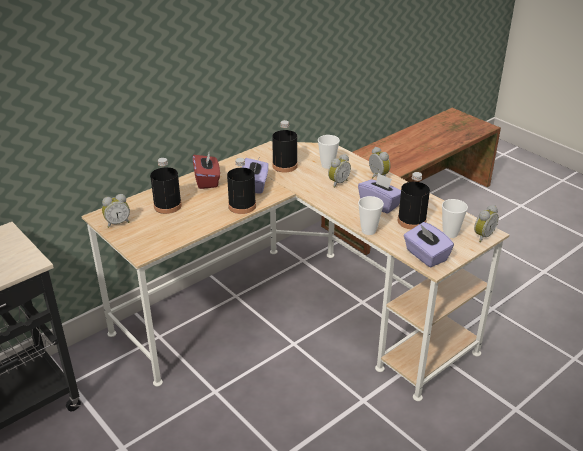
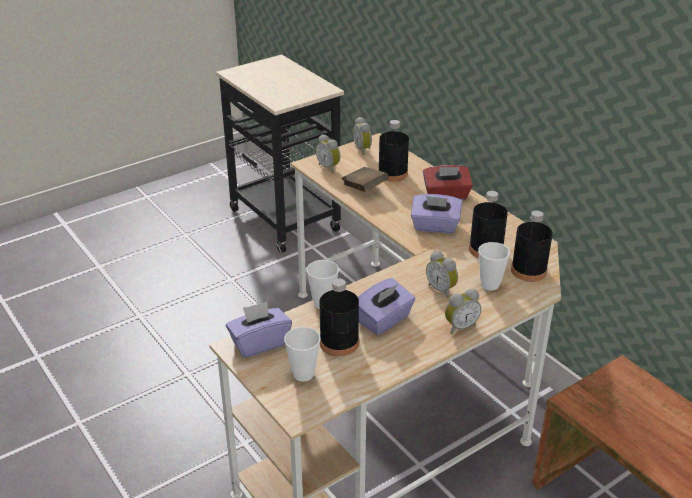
camera: 95 degrees right, 0 degrees up
black bottle [227,158,256,214] -> black bottle moved to [511,211,553,282]
alarm clock [474,205,499,242] -> alarm clock moved to [316,134,340,173]
none -> brown book [342,167,389,192]

